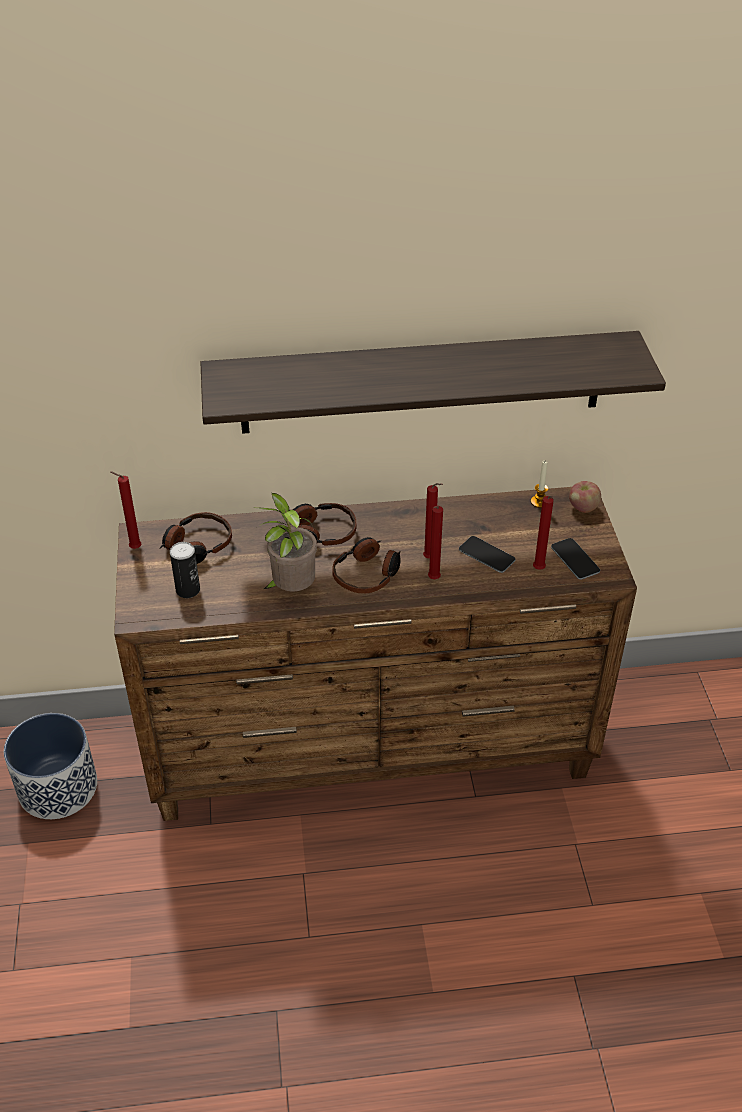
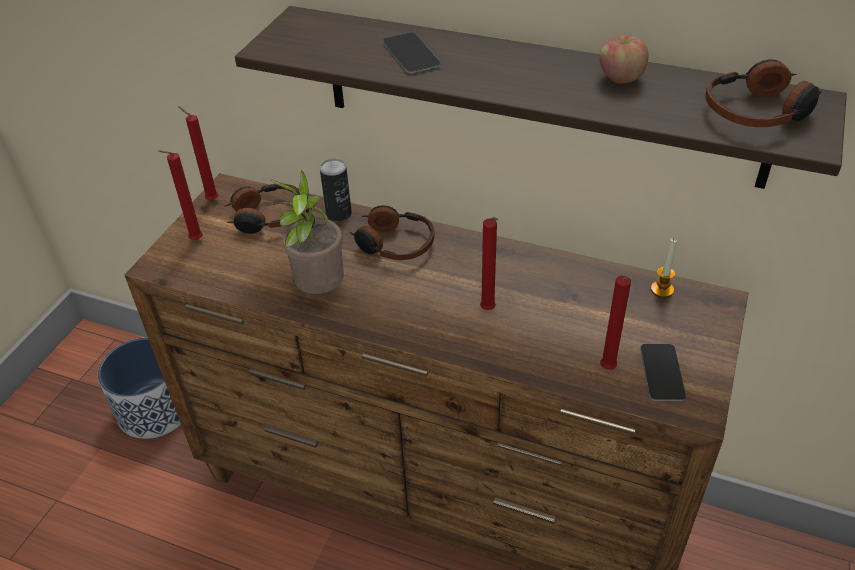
camera: 30 degrees right, 0 degrees up
can [170,542,200,598] -> can moved to [320,159,352,221]
headphones [332,537,401,594] -> headphones moved to [705,59,822,127]
red candle [428,506,443,579] -> red candle moved to [158,150,203,240]
phone [459,536,516,573] -> phone moved to [383,32,440,74]
apple [569,481,601,513] -> apple moved to [599,36,649,84]

